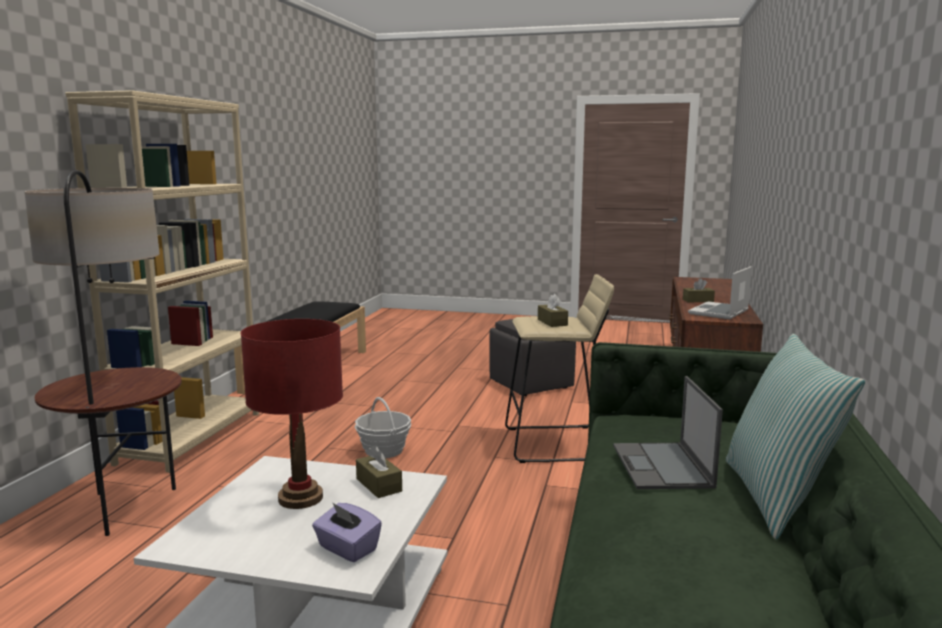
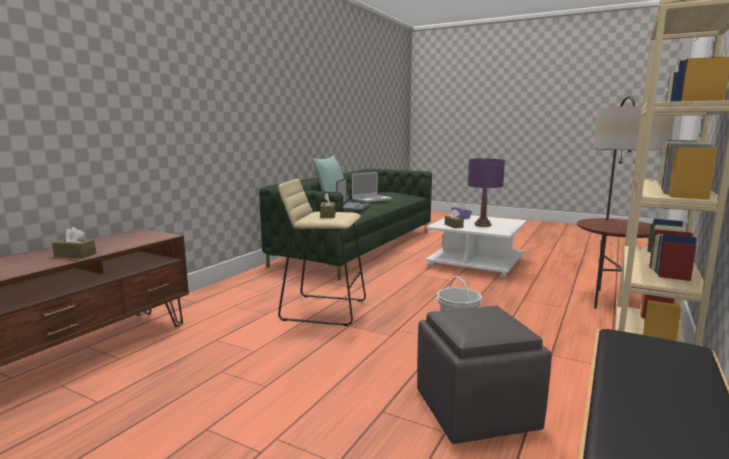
camera: 165 degrees left, 0 degrees up
red table lamp [241,319,343,509] -> purple table lamp [467,158,505,227]
grey ottoman [489,319,576,396] -> grey ottoman moved to [417,306,552,444]
laptop [688,266,752,320] -> laptop moved to [352,172,392,203]

